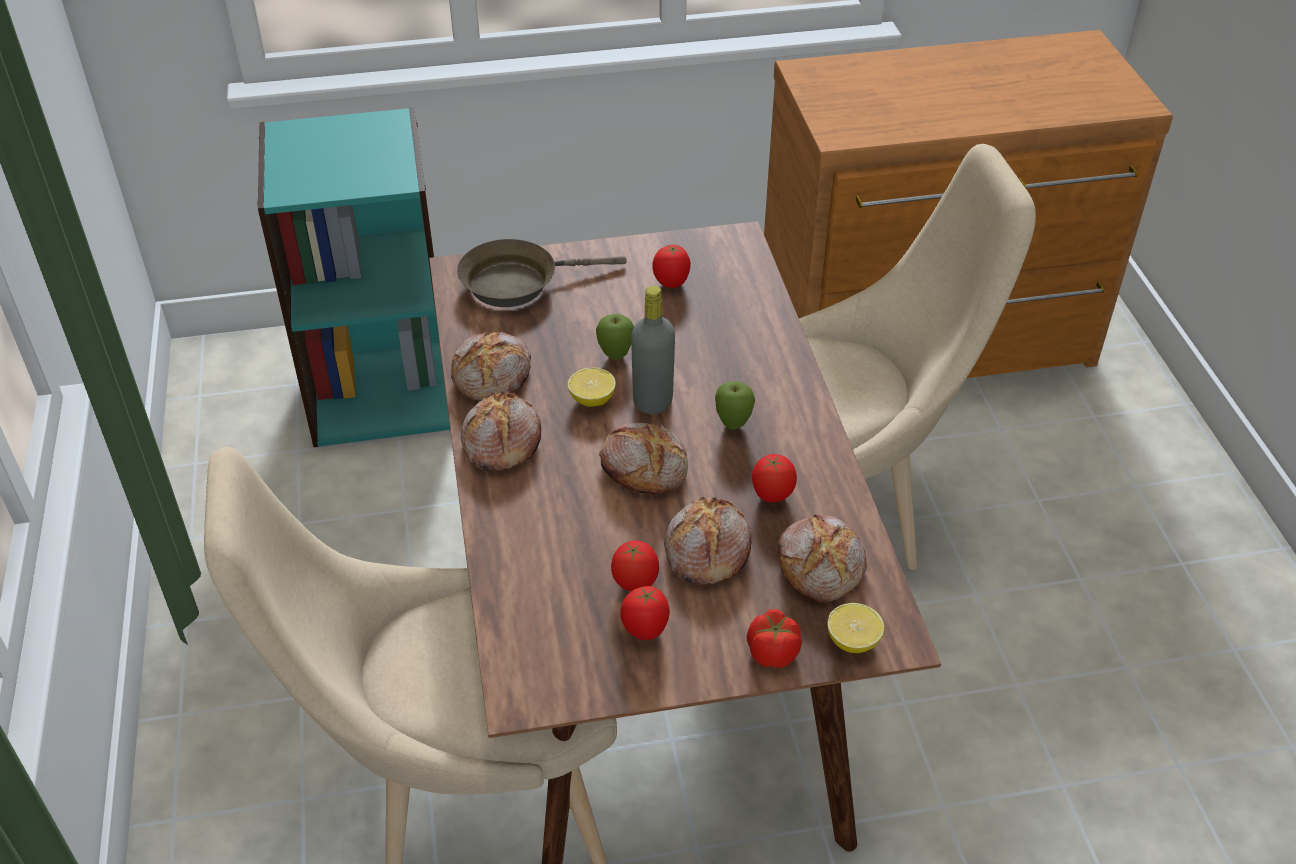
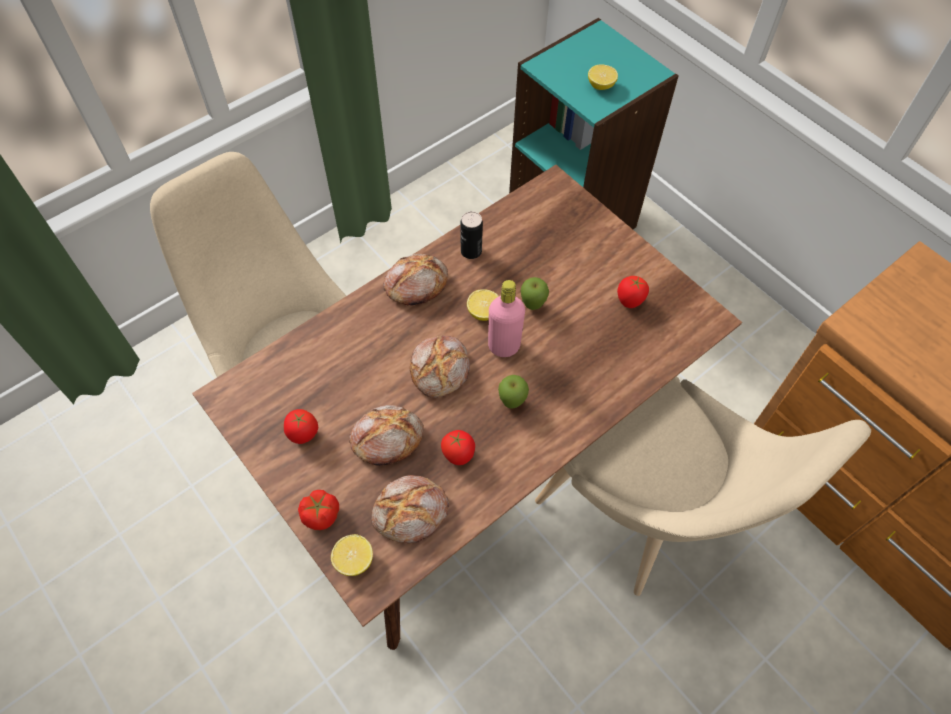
camera: 60 degrees right, 15 degrees up
bread [451,331,531,400] -> can [460,211,483,259]
brown frying pan [457,239,627,307] -> none
tomato [611,540,659,591] -> none
grey bottle [631,286,675,414] -> pink bottle [488,280,525,357]
none -> lemon [588,64,618,90]

